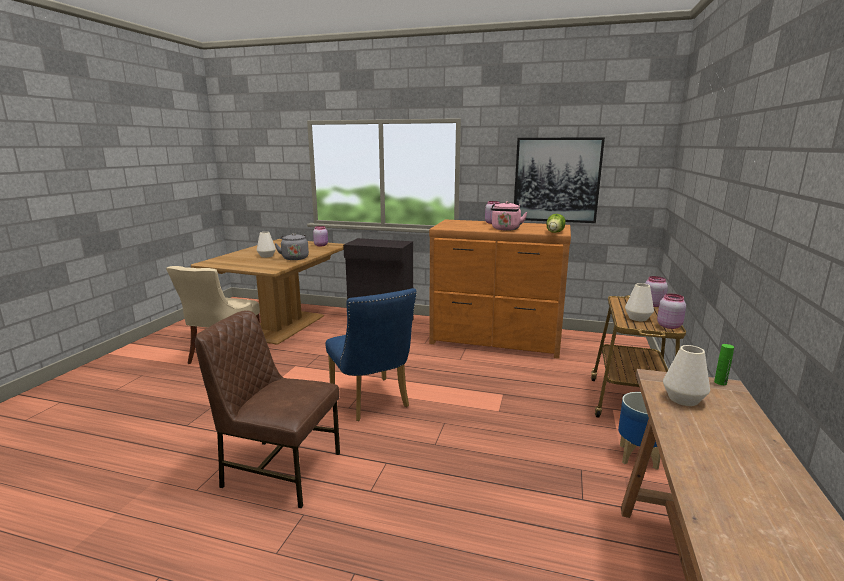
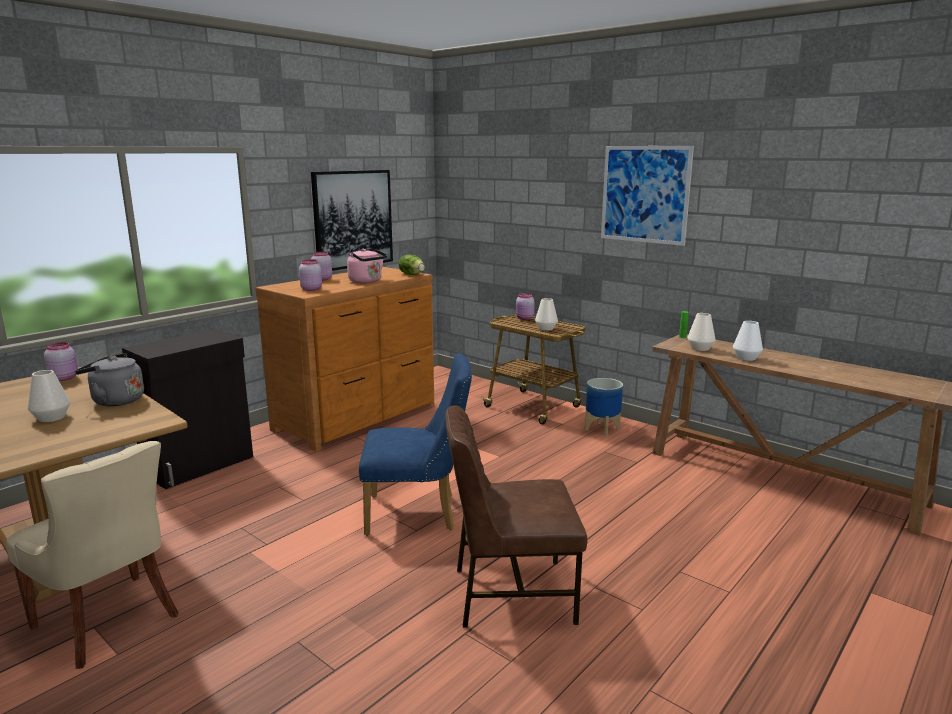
camera: 65 degrees left, 0 degrees up
brown chair [195,310,340,508] -> brown chair turned 45 degrees clockwise [445,405,587,628]
pink jar [657,294,686,329] -> pink jar moved to [299,260,322,291]
none -> picture [601,146,694,246]
none -> white vase [733,321,763,361]

